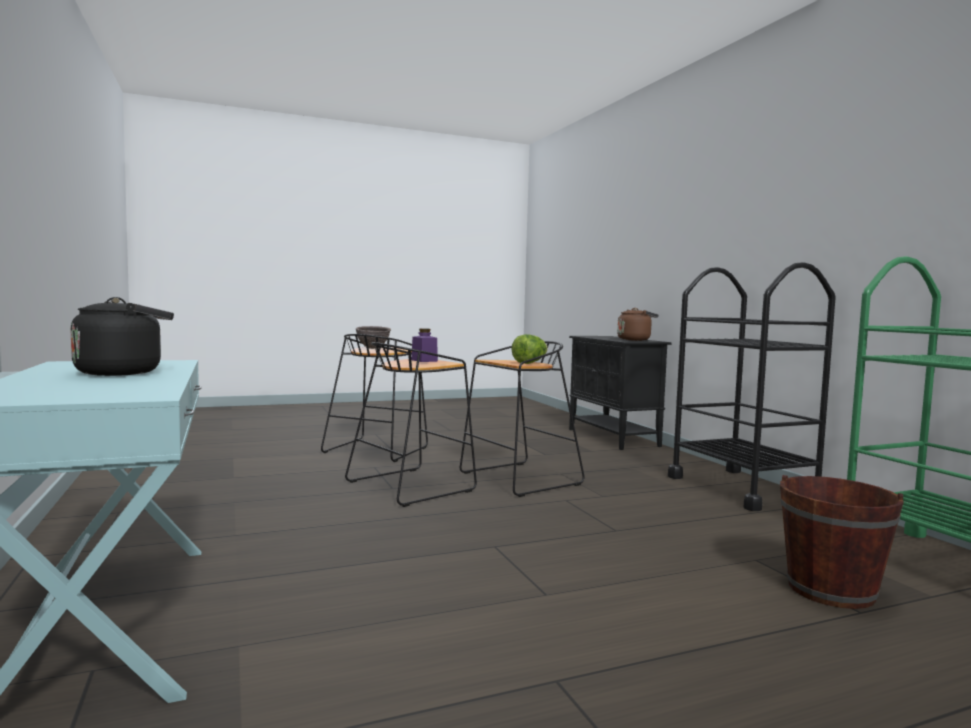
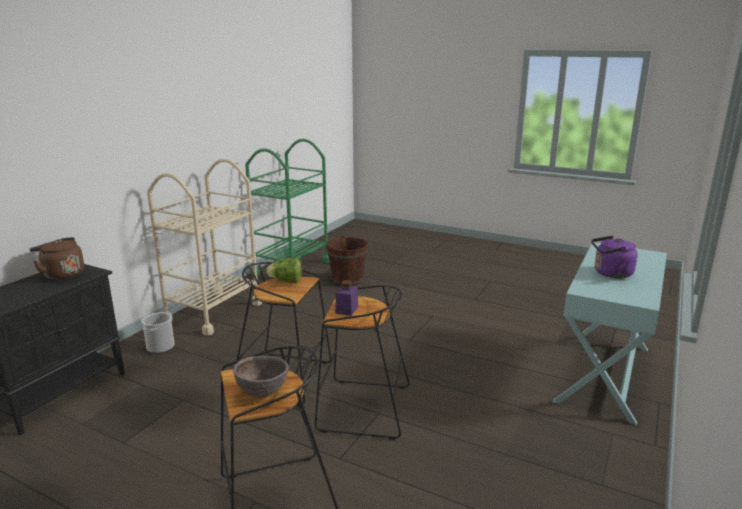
camera: 130 degrees left, 15 degrees up
black kettle [71,297,174,376] -> purple kettle [591,236,638,279]
black cart [668,262,836,511] -> beige cart [147,159,262,336]
none -> bucket [141,312,175,353]

